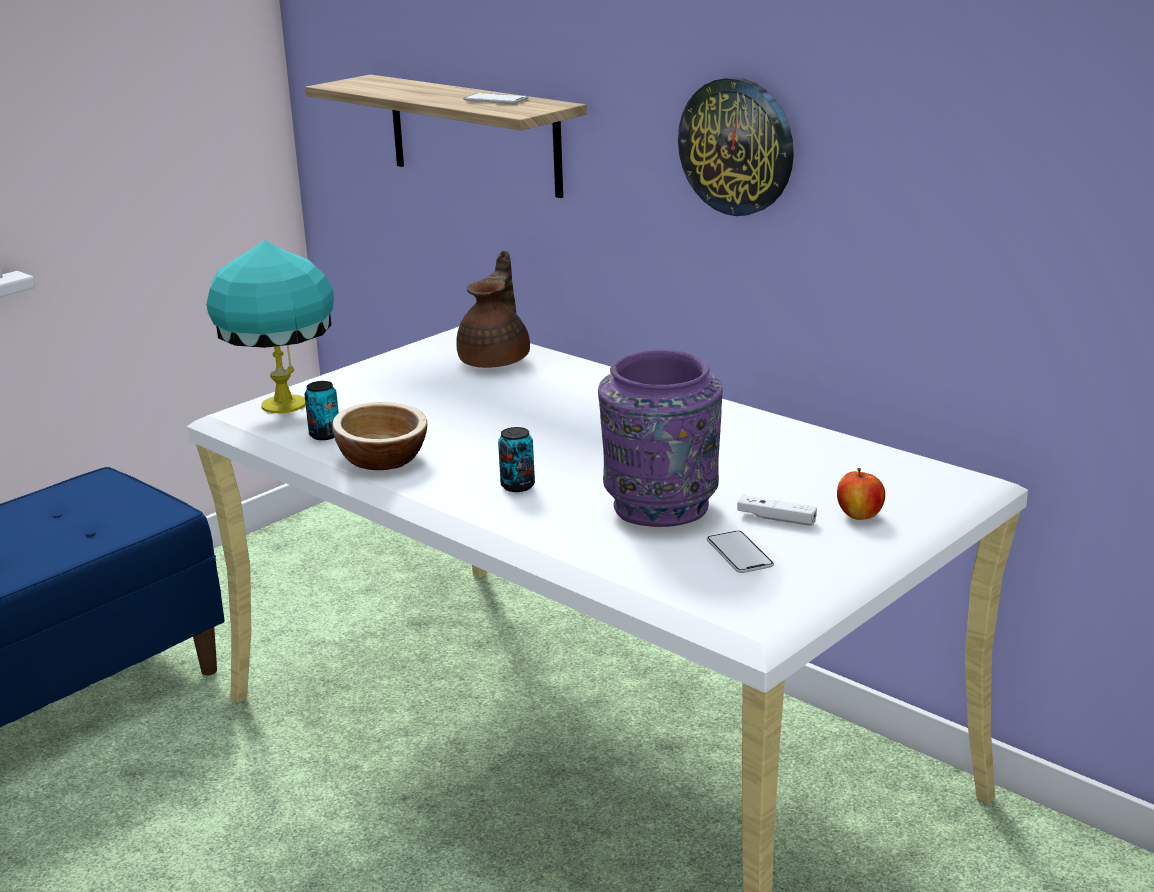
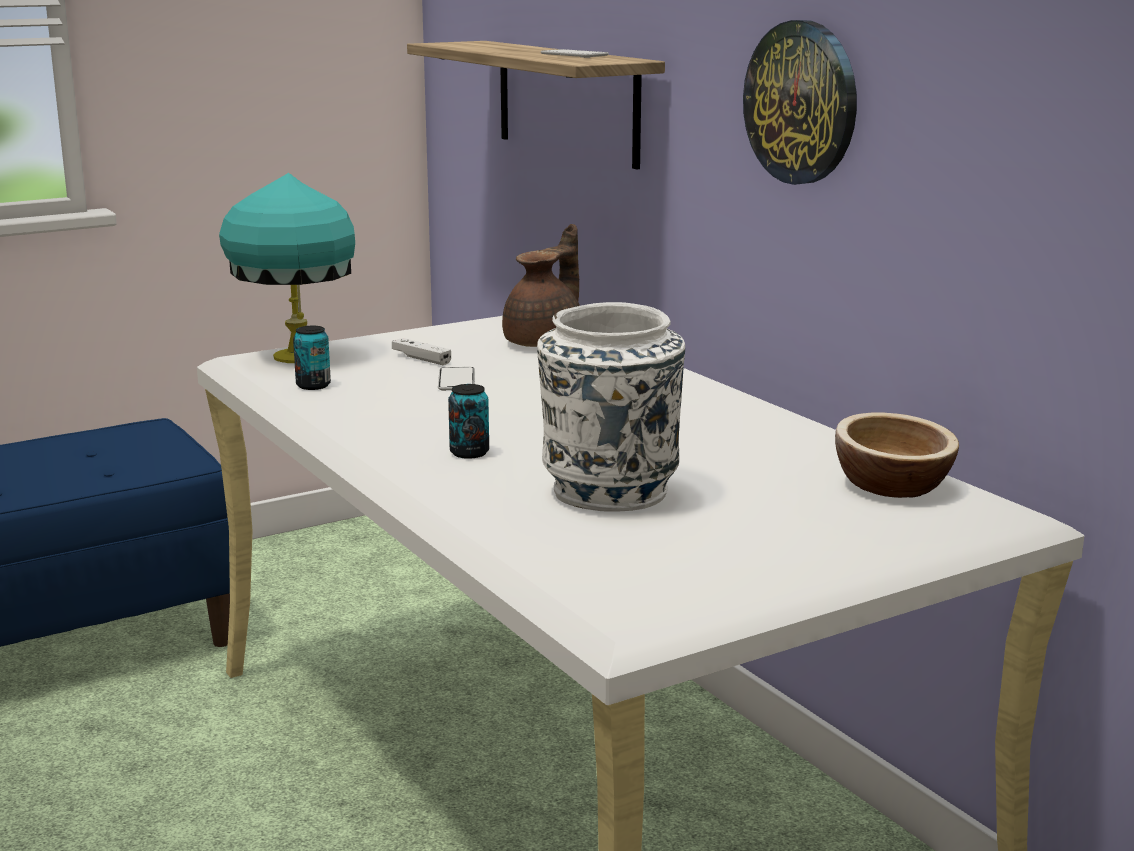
camera: 15 degrees right, 5 degrees down
bowl [332,402,427,470] -> bowl moved to [835,412,959,498]
purple vase [598,349,722,527] -> white vase [537,302,685,512]
phone [707,531,774,573] -> phone moved to [438,367,475,391]
white game controller [737,495,817,526] -> white game controller moved to [392,338,451,365]
apple [837,468,885,520] -> none

